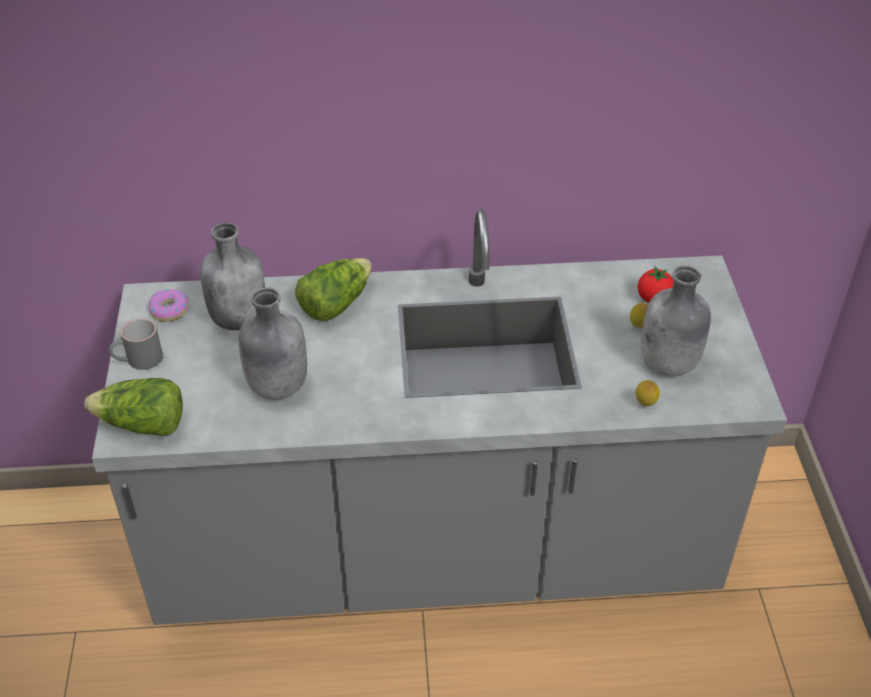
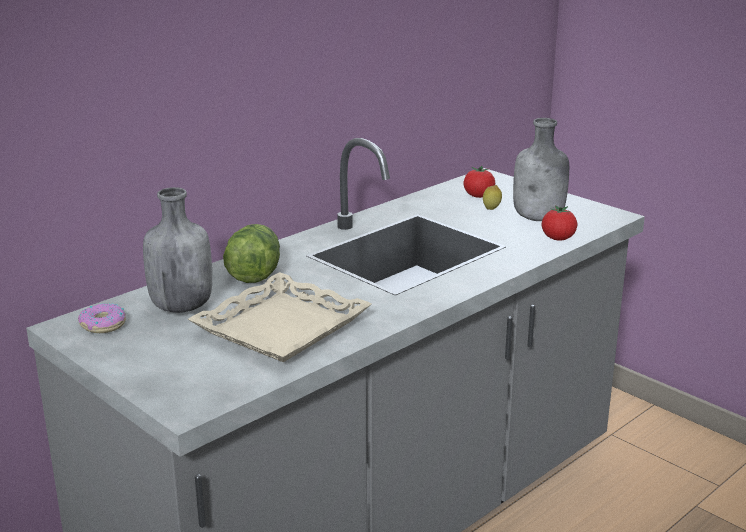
camera: 40 degrees left, 20 degrees down
lettuce [85,378,183,436] -> none
grey mug [109,318,163,370] -> none
grey bottle [238,287,307,399] -> beige tray [188,272,372,362]
lemon [635,380,660,406] -> tomato [542,205,577,241]

